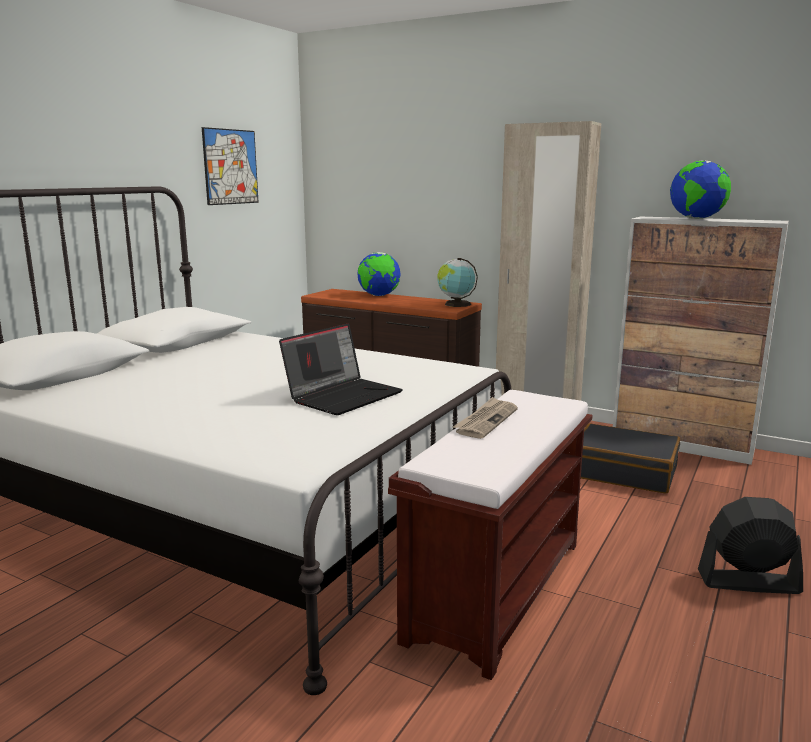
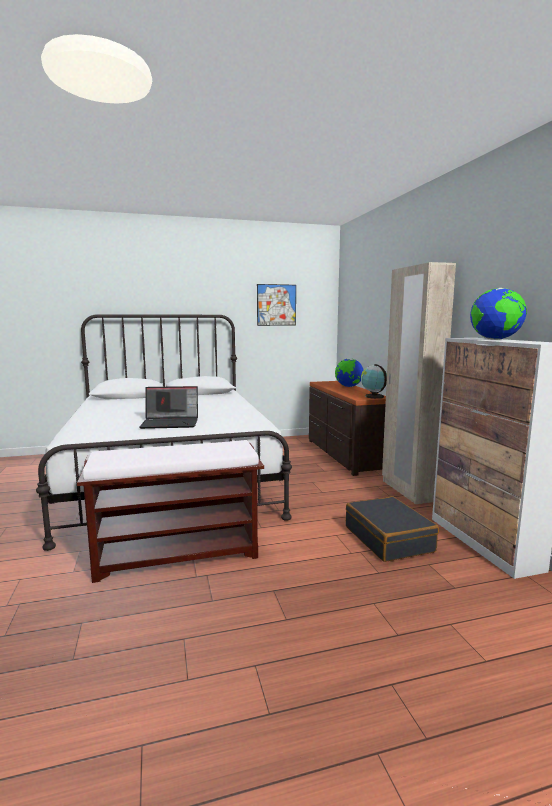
camera: 45 degrees right, 5 degrees down
newspaper [453,397,518,439] -> none
black fan [698,497,803,594] -> none

